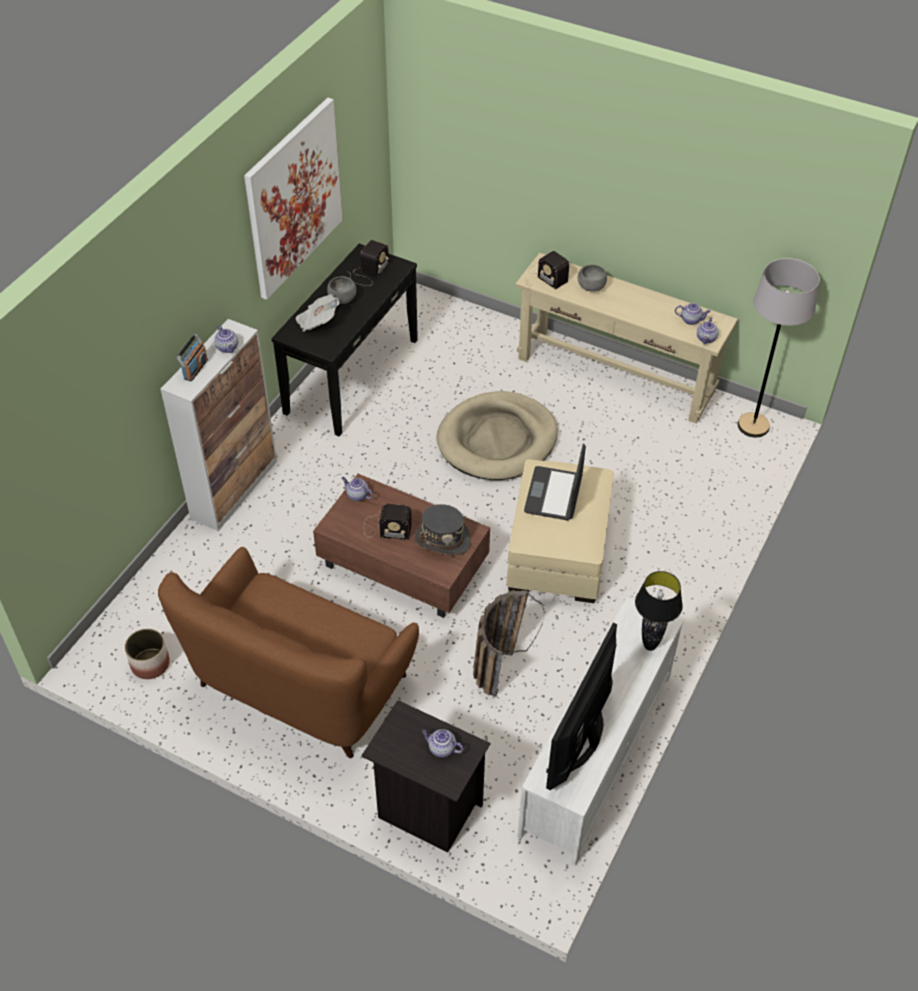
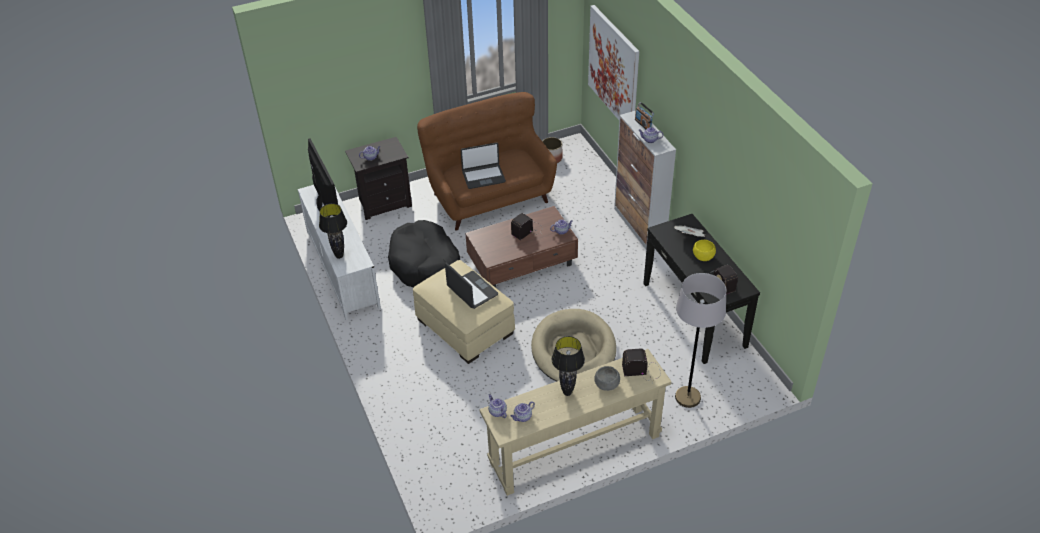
camera: 130 degrees right, 5 degrees down
picture [244,98,342,300] -> picture moved to [588,5,639,120]
grey bowl [327,276,356,304] -> yellow bowl [693,240,716,261]
grey hat [415,504,471,556] -> none
basket [473,590,544,697] -> black dog bed [388,220,460,287]
grey floor lamp [738,258,820,437] -> grey floor lamp moved to [675,273,726,408]
none -> laptop [461,143,506,189]
none -> black table lamp [552,336,585,396]

